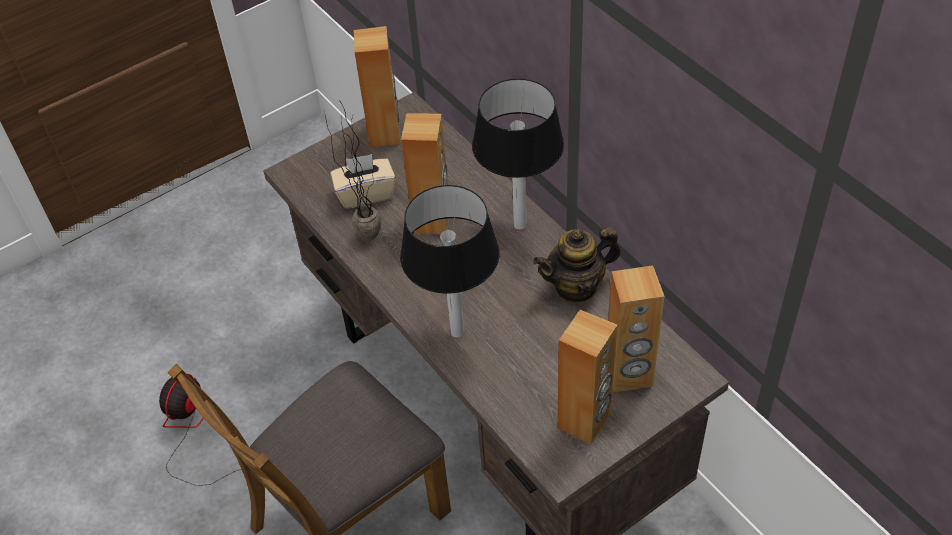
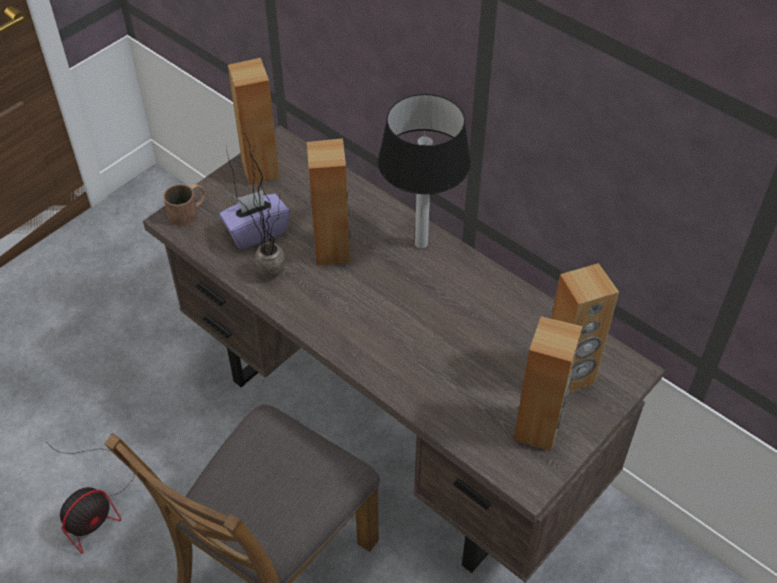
camera: 15 degrees left, 0 degrees up
fan [159,374,242,486] -> fan turned 150 degrees counterclockwise [46,442,135,554]
beige tissue box [330,154,396,209] -> purple tissue box [219,190,290,249]
table lamp [400,185,500,338] -> none
teapot [533,227,621,303] -> none
none -> brown mug [164,184,206,226]

